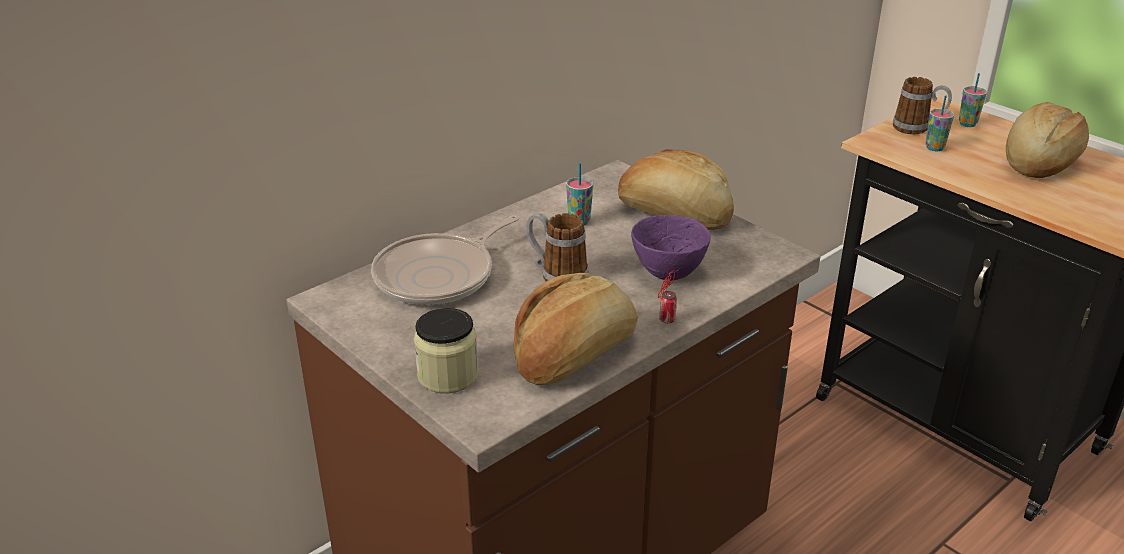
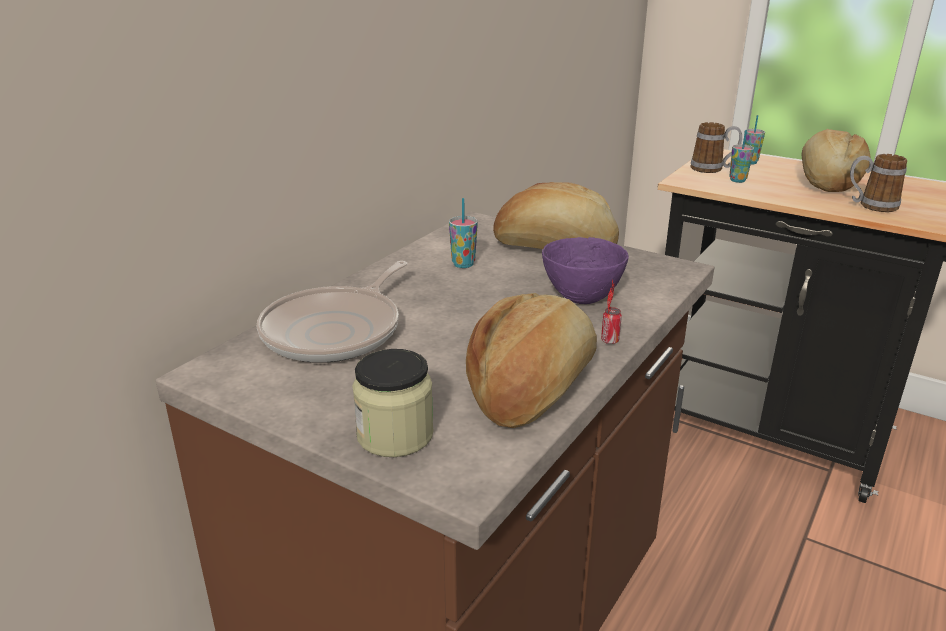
camera: 15 degrees left, 5 degrees down
mug [526,213,589,282] -> mug moved to [850,154,907,212]

